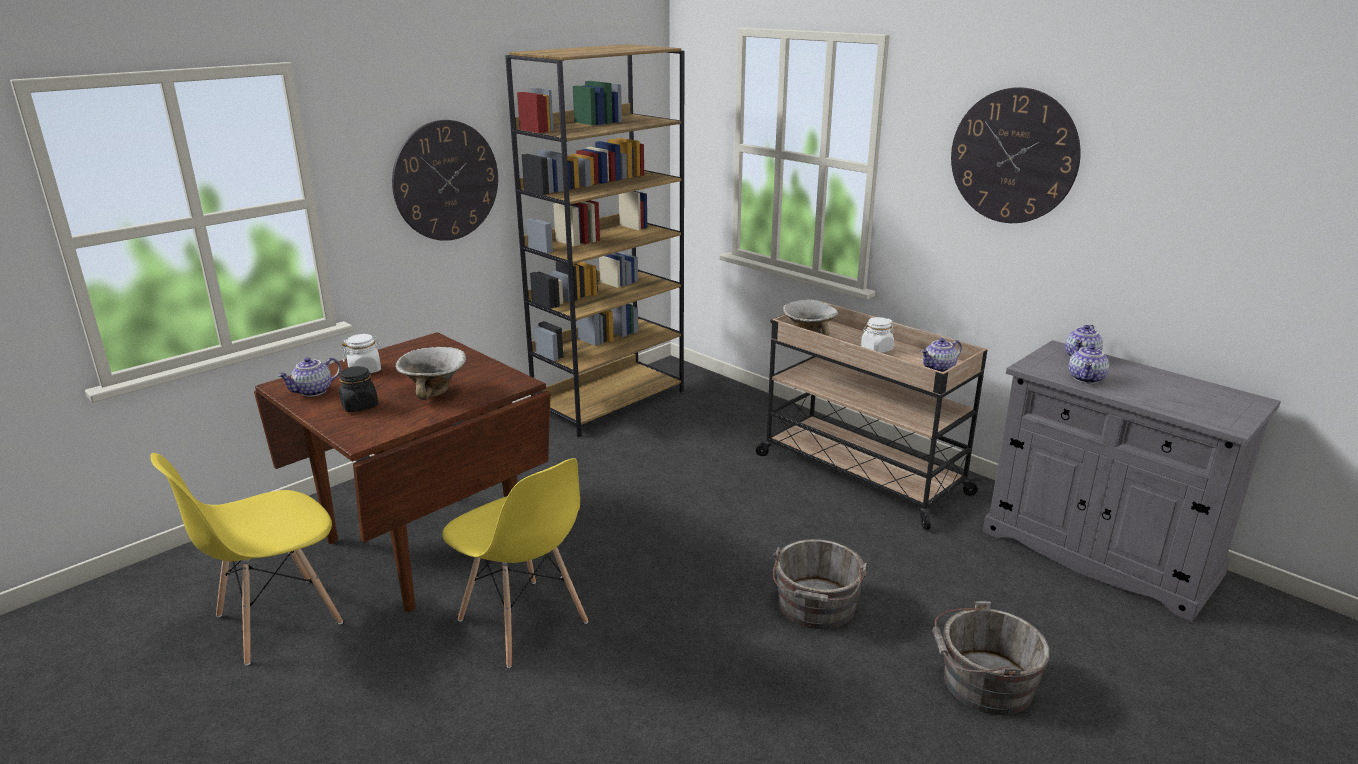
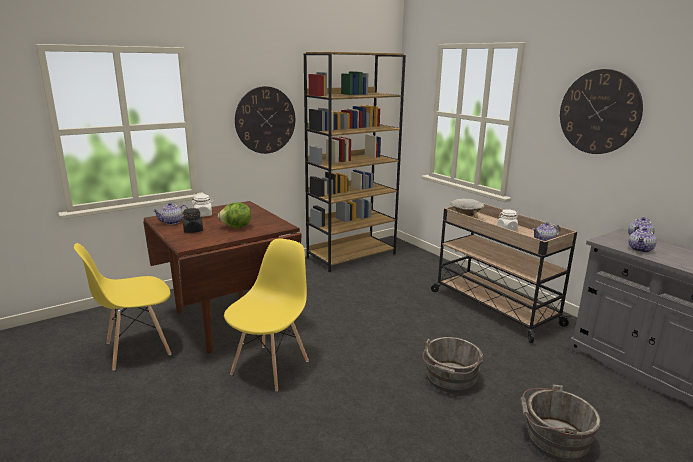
camera: 10 degrees right, 5 degrees down
bowl [395,347,466,400] -> lettuce [218,202,251,228]
yellow chair [442,458,588,668] -> yellow chair turned 120 degrees counterclockwise [224,239,309,392]

